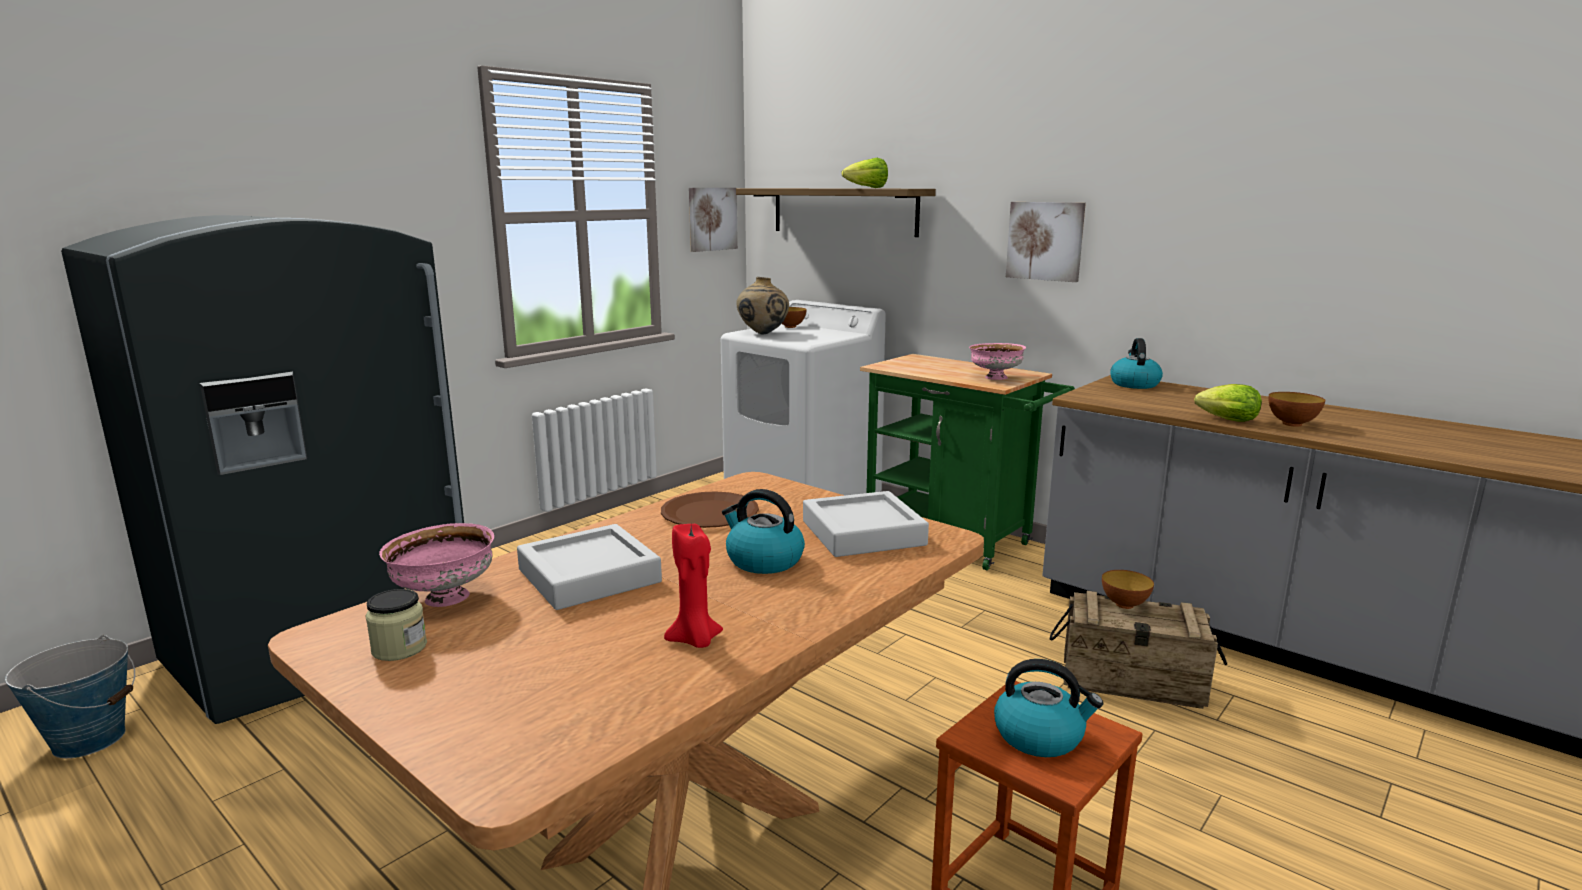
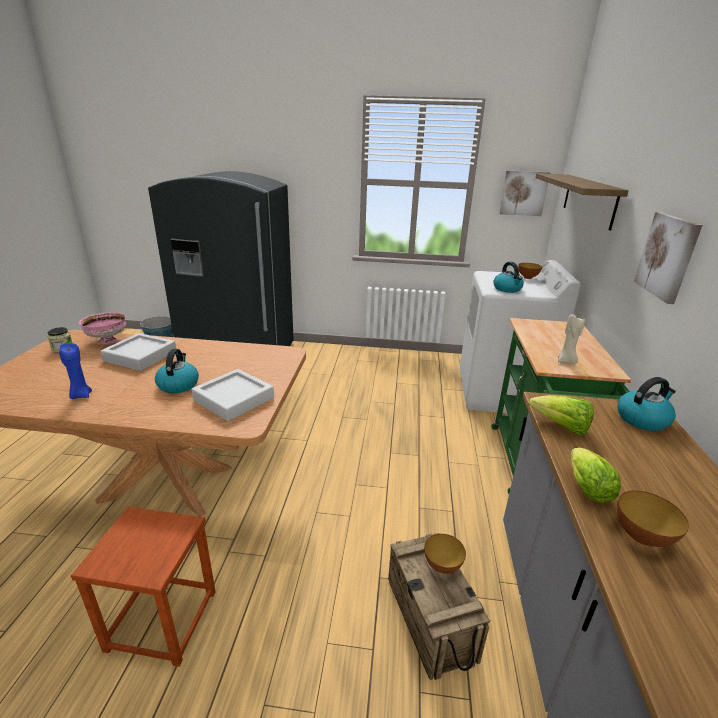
camera: 55 degrees right, 10 degrees up
brown plate [661,491,759,528] -> none
red candle [664,524,723,648] -> blue candle [59,343,92,399]
beige vase [736,277,789,335] -> none
lettuce [841,158,888,188] -> lettuce moved to [528,395,594,435]
pink bowl [969,343,1026,380] -> beige candle [558,314,585,364]
kettle [994,659,1103,757] -> kettle moved to [493,262,524,293]

